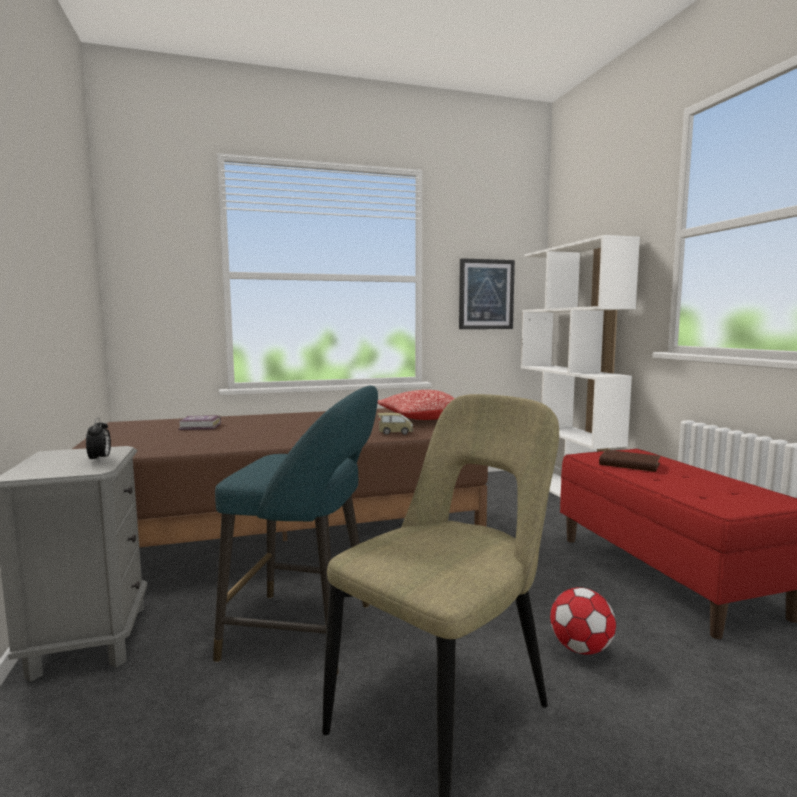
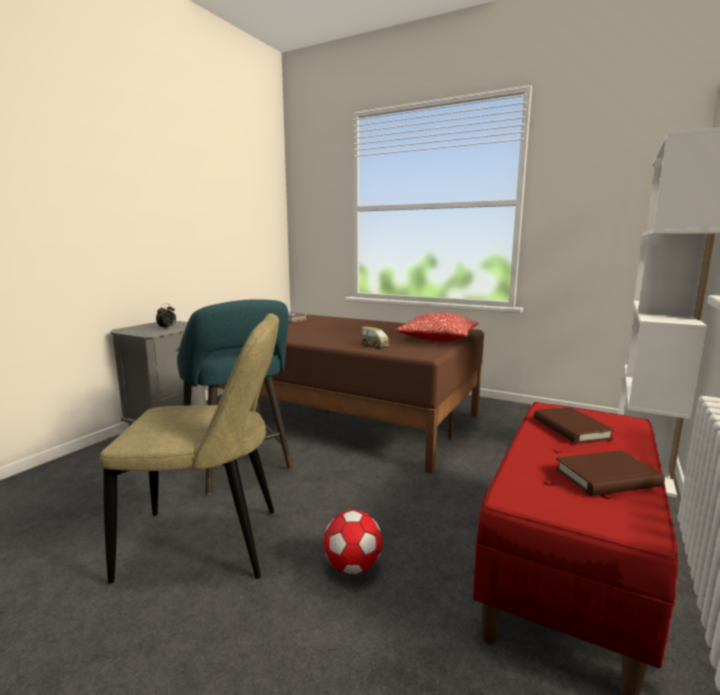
camera: 45 degrees right, 5 degrees up
picture [459,258,515,329] -> none
none -> brown book [555,451,665,496]

